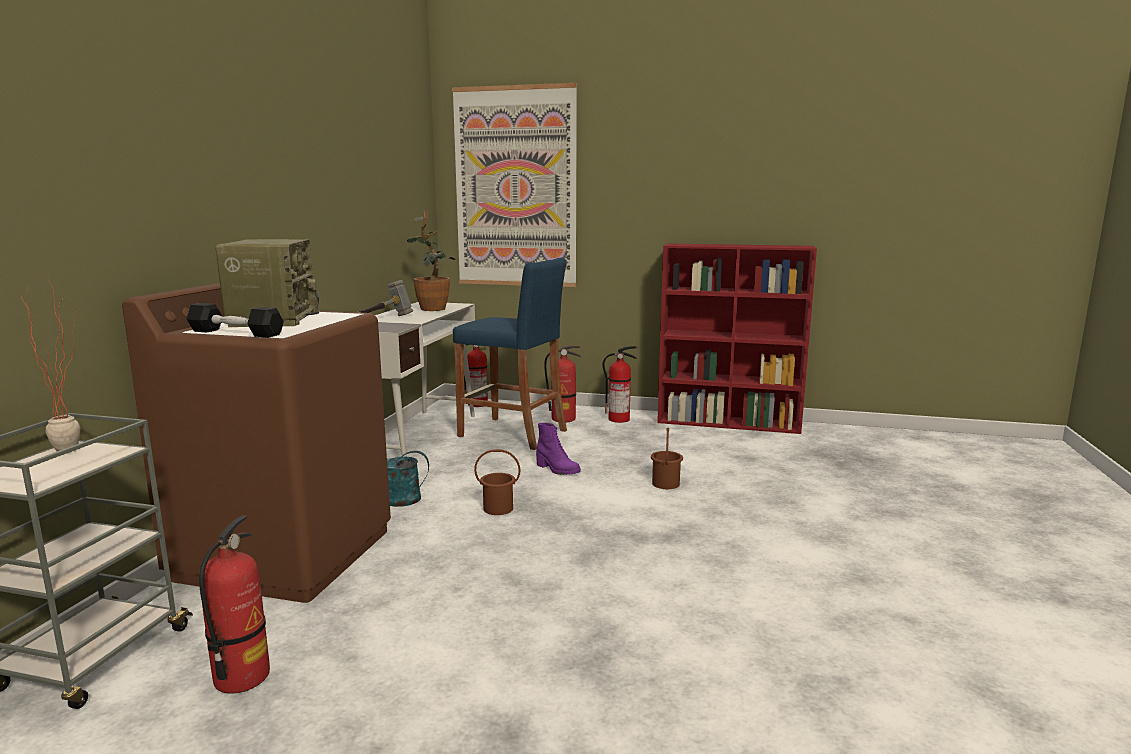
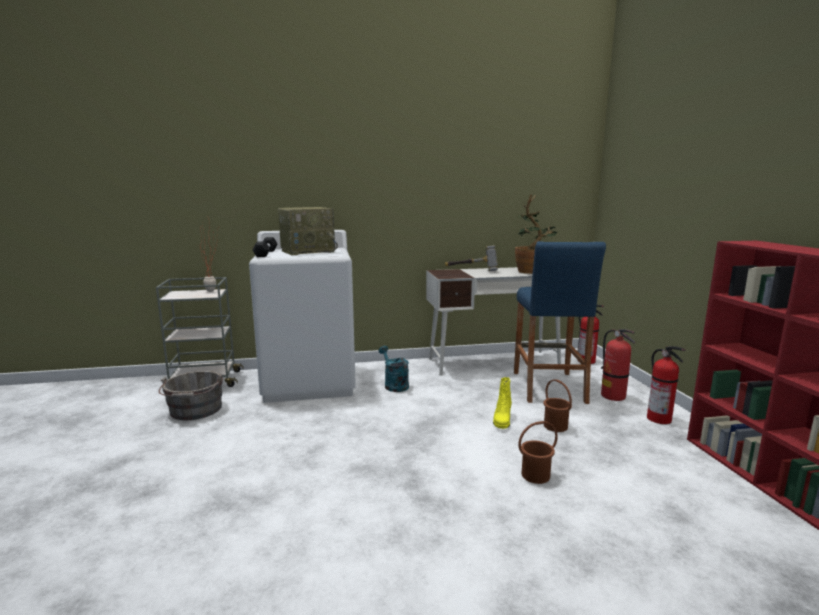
camera: 65 degrees right, 0 degrees up
brown washing machine [122,283,391,603] -> white washing machine [249,230,356,403]
fire extinguisher [199,515,270,694] -> grey bucket [159,371,223,420]
picture [452,83,577,287] -> none
brown bucket [474,449,520,515] -> brown bucket moved to [543,379,572,432]
purple boot [536,423,581,475] -> yellow boot [493,377,512,429]

